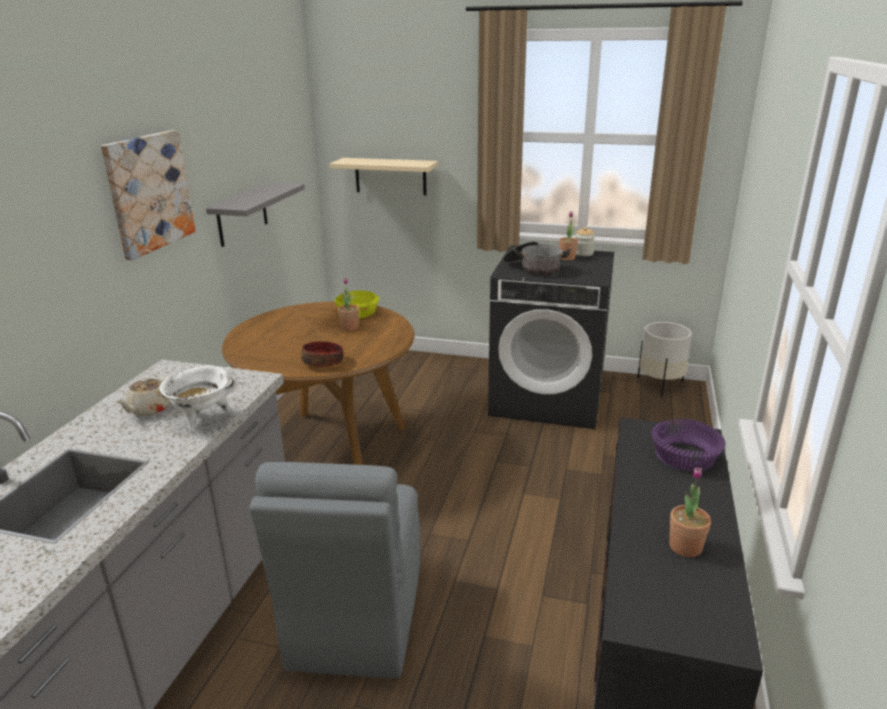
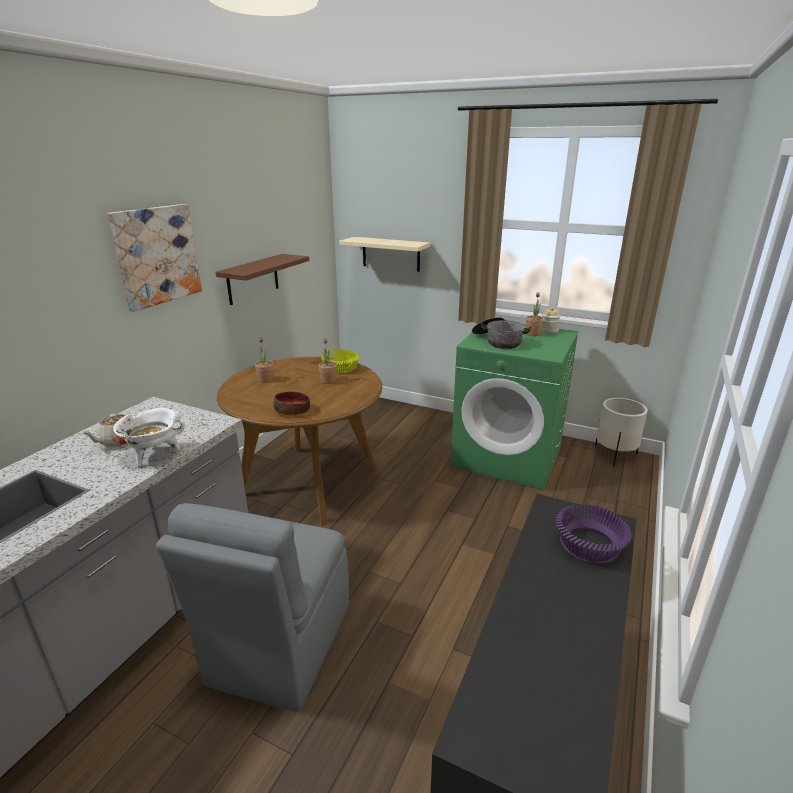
camera: 10 degrees right, 0 degrees up
grey shelf [206,182,305,247] -> brown shelf [216,254,309,305]
black washing machine [488,245,614,429] -> green washing machine [451,324,579,490]
potted plant [669,467,711,557] -> potted plant moved to [255,337,274,383]

